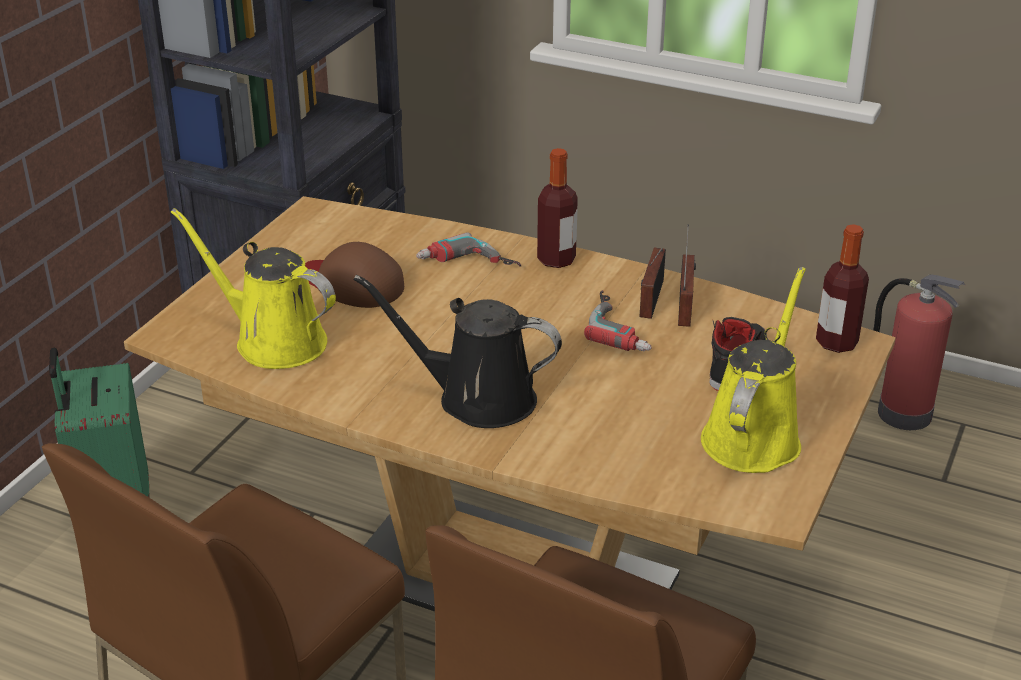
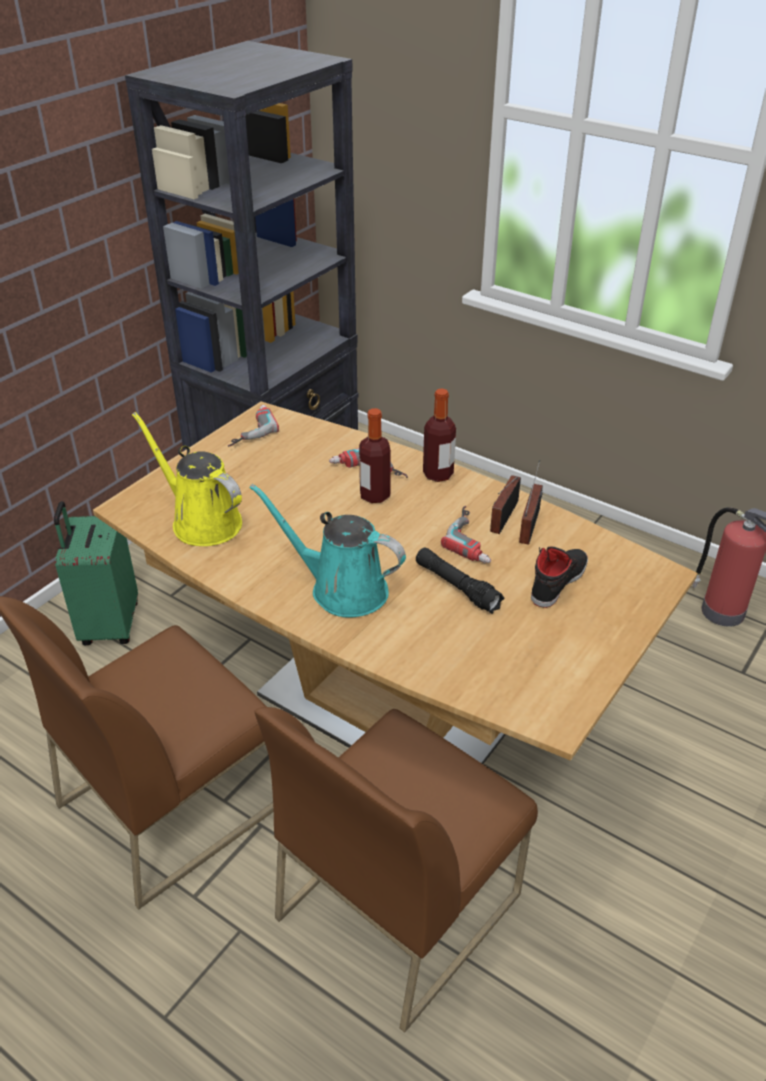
camera: 10 degrees right, 5 degrees up
brown cap [305,242,404,308] -> none
black watering can [353,274,562,428] -> turquoise watering can [250,484,406,617]
yellow watering can [701,267,806,473] -> none
bottle [816,224,869,353] -> bottle moved to [359,408,391,503]
none -> power drill [228,405,279,447]
none -> black flashlight [416,548,504,614]

